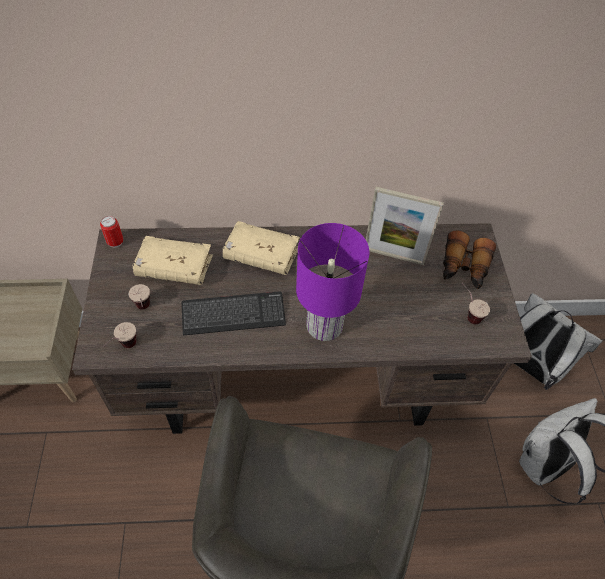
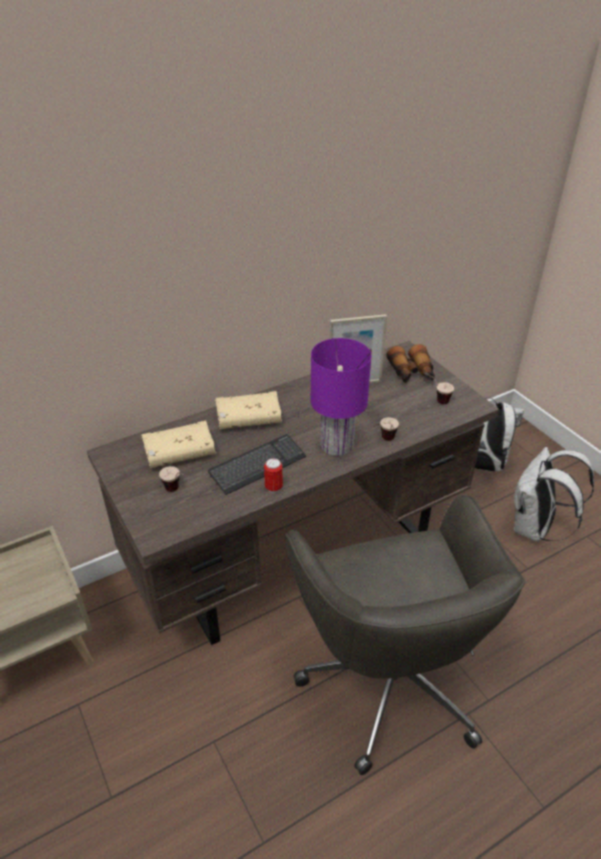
camera: 25 degrees left, 15 degrees down
can [100,216,124,248] -> can moved to [264,458,283,493]
cup [103,322,136,348] -> cup moved to [380,417,399,441]

